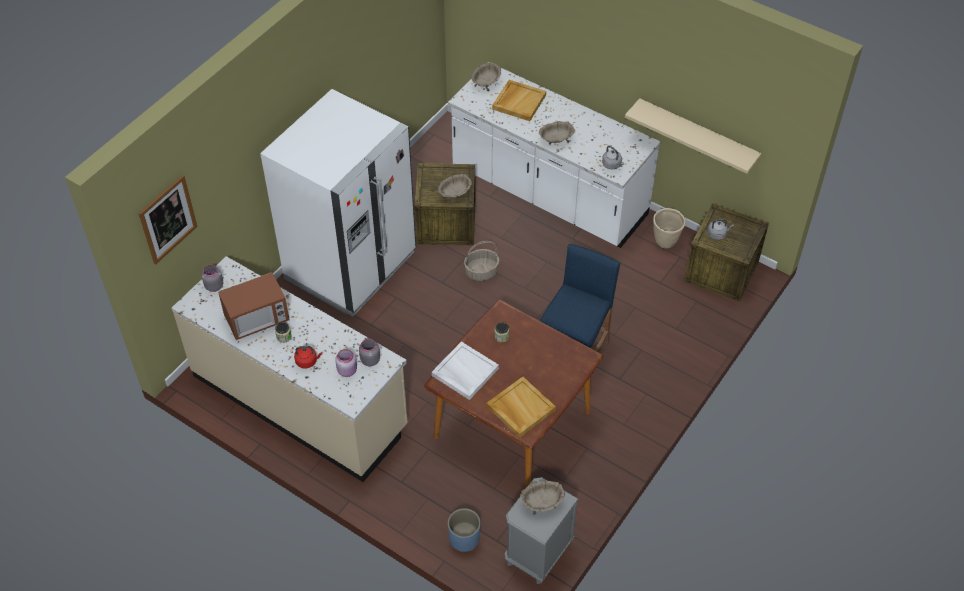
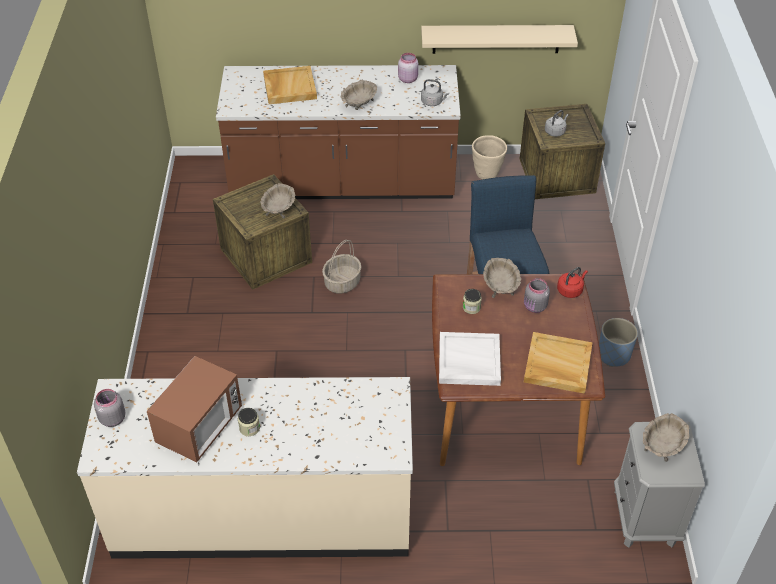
camera: 35 degrees left, 5 degrees down
picture [139,175,198,264] -> none
white fridge [260,89,416,316] -> none
red kettle [294,346,322,368] -> red kettle moved to [557,267,588,298]
pink jar [335,349,357,377] -> pink jar moved to [398,53,418,83]
grey jar [359,339,380,366] -> grey jar moved to [524,278,550,313]
white counter [448,68,661,248] -> brown counter [216,65,461,199]
blue planter [448,508,481,552] -> blue planter moved to [599,318,638,367]
beige bowl [472,62,501,91] -> beige bowl moved to [483,258,521,298]

